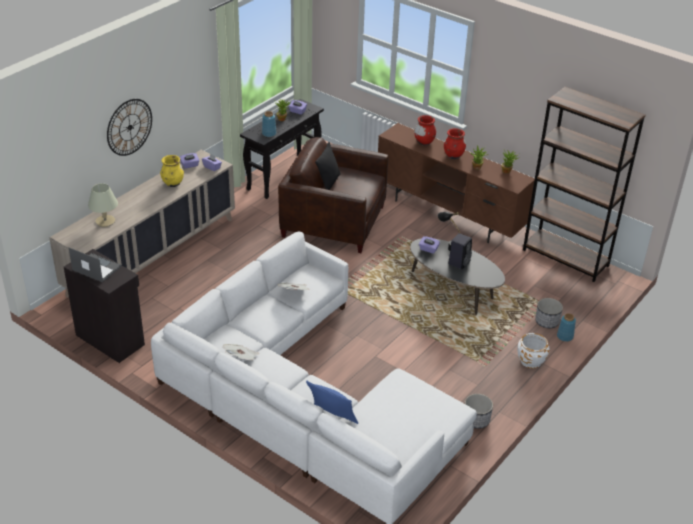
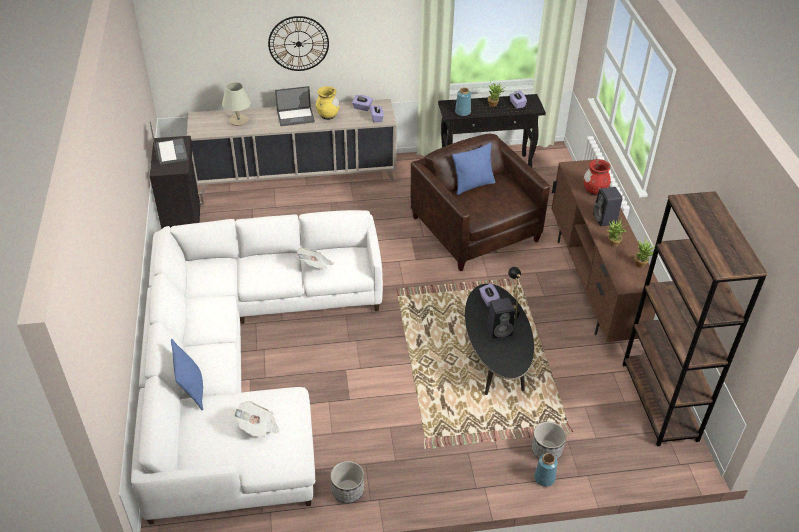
camera: 45 degrees right, 5 degrees up
newspaper [222,344,259,361] -> newspaper moved to [233,401,279,437]
black pillow [315,142,341,190] -> blue pillow [452,143,496,195]
red vase [444,128,466,159] -> black speaker [593,187,623,226]
white planter [517,333,550,368] -> none
none -> laptop [275,86,315,126]

